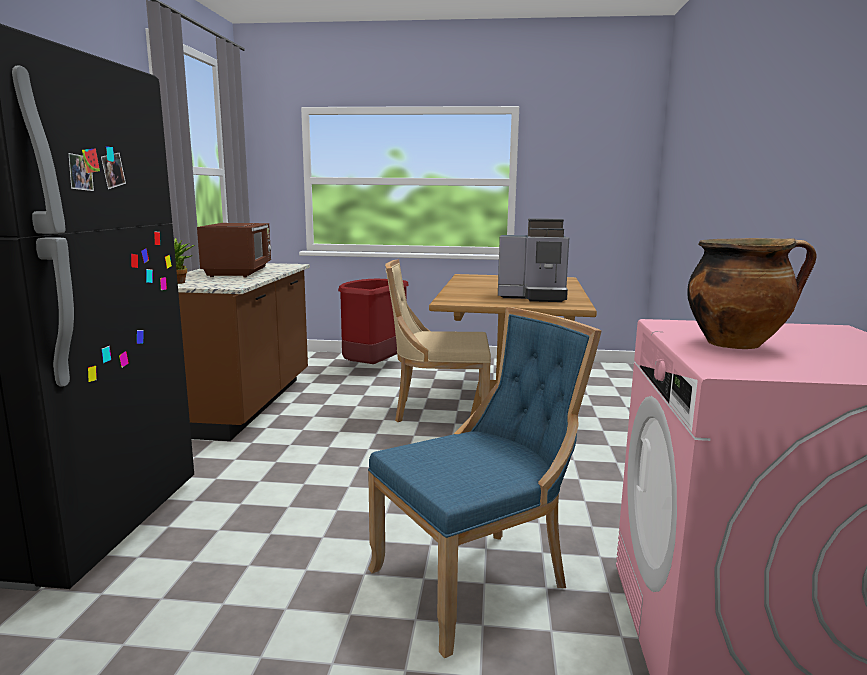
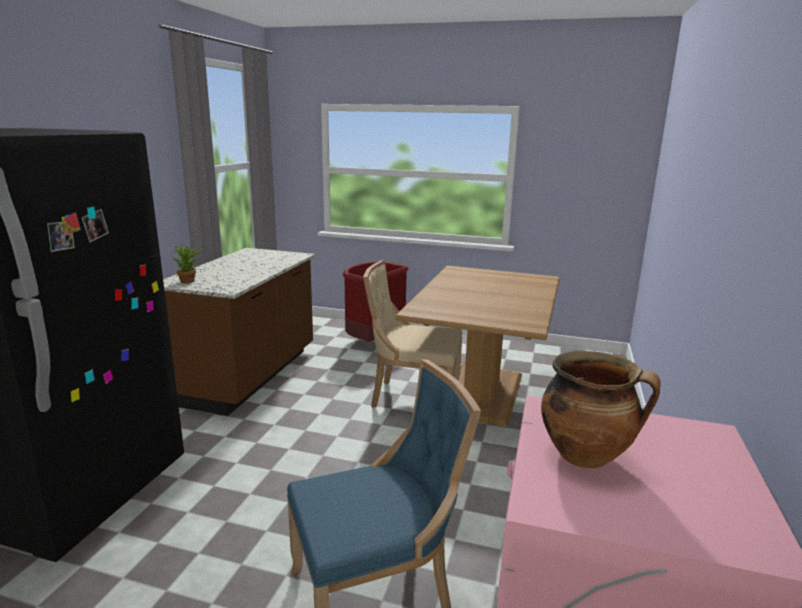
camera: 10 degrees right, 5 degrees up
brown microwave [197,223,271,277] -> none
coffee machine [498,218,569,302] -> none

